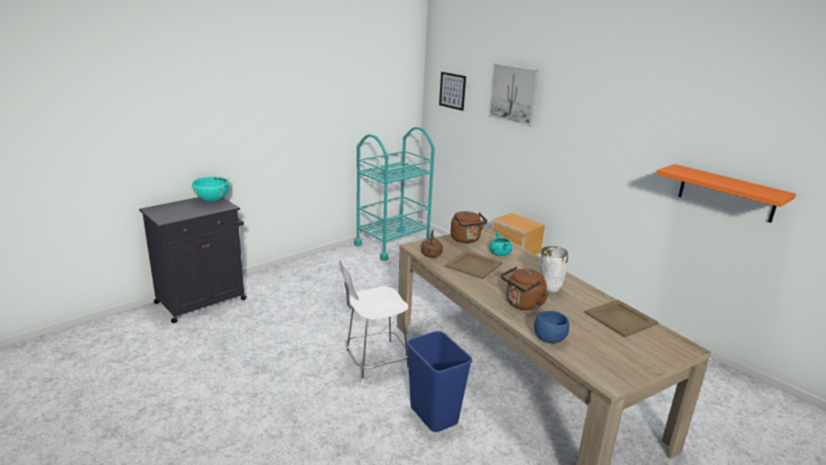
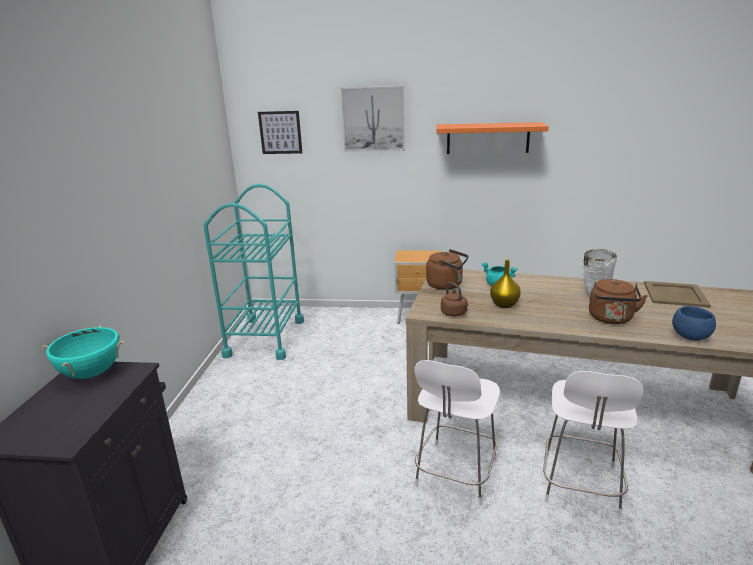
camera: 40 degrees left, 0 degrees up
blue trash can [406,331,472,432] -> white chair [543,371,644,517]
beige tray [445,251,503,279] -> yellow vase [490,259,521,308]
orange shelf [656,164,796,223] -> orange shelf moved to [436,122,549,154]

